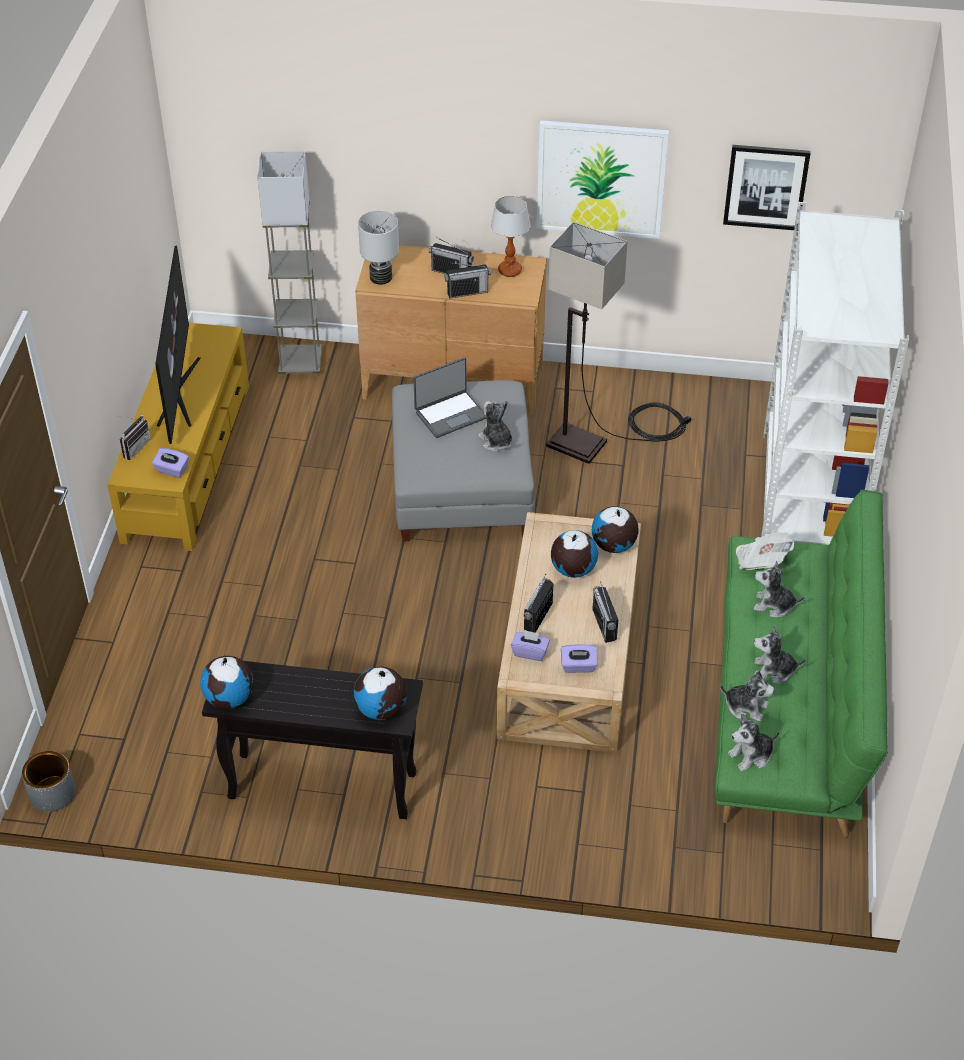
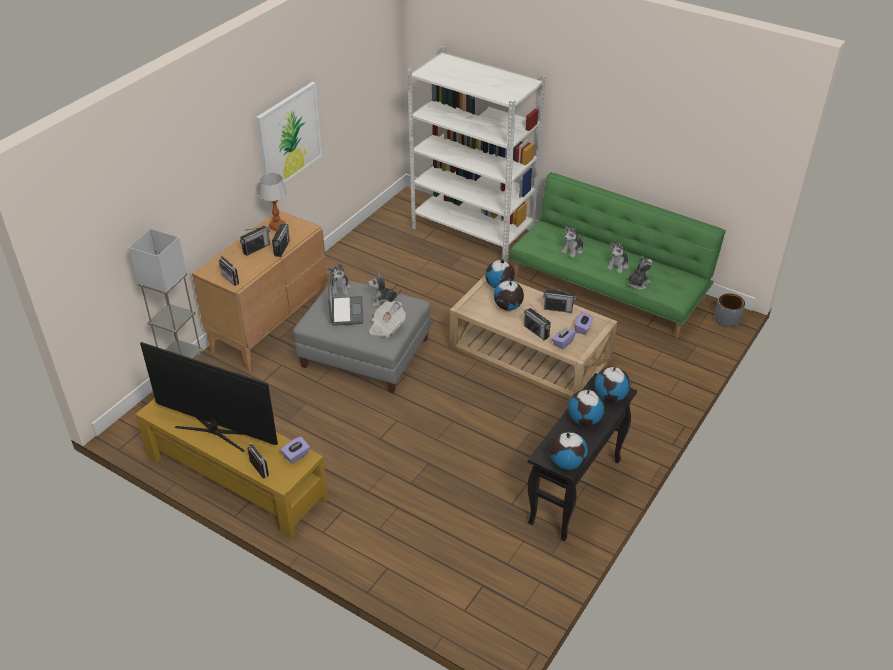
camera: 65 degrees left, 5 degrees down
grey planter [22,751,76,812] -> grey planter moved to [714,293,745,327]
grey table lamp [358,210,399,285] -> radio [219,251,239,286]
floor lamp [546,222,692,464] -> none
picture [723,145,811,231] -> none
plush toy [728,713,780,771] -> plush toy moved to [327,264,351,295]
newspaper [736,532,794,570] -> newspaper moved to [369,301,406,338]
none -> globe [568,389,605,426]

